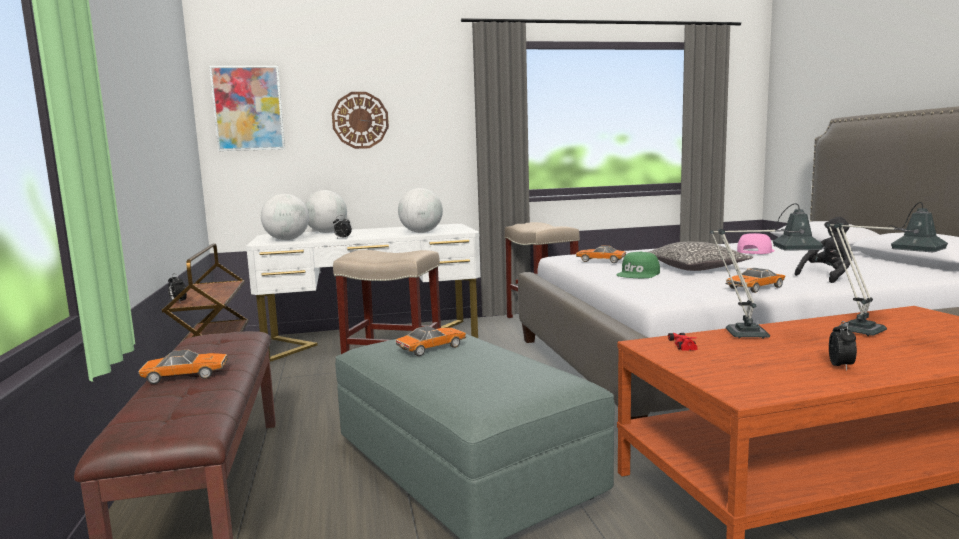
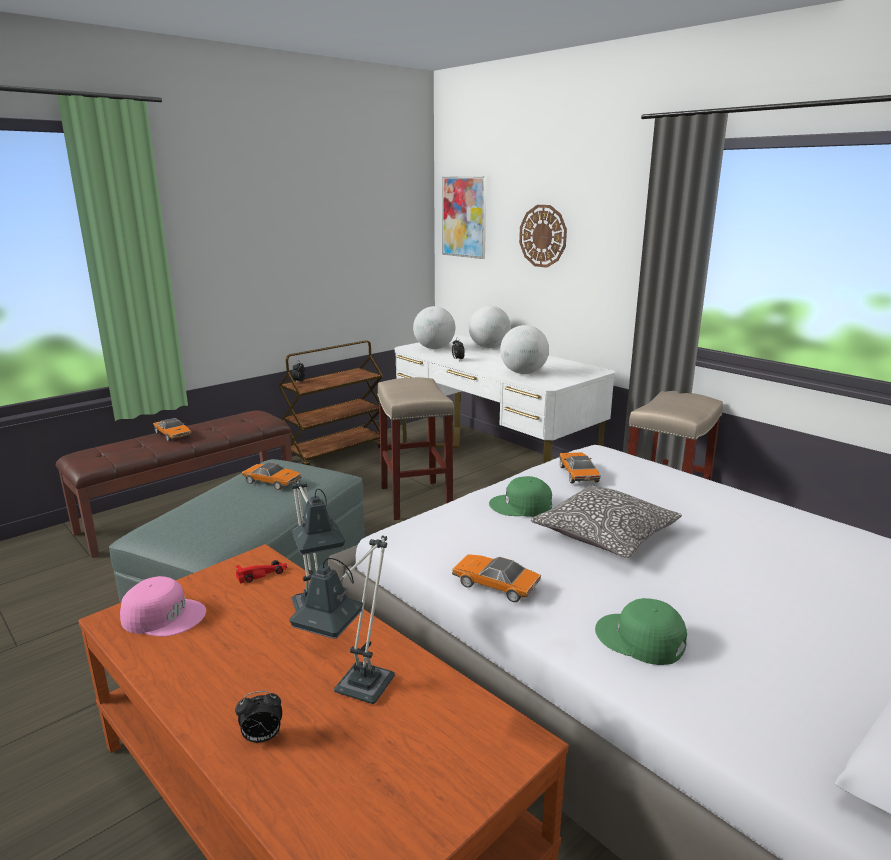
camera: 60 degrees right, 10 degrees up
pink cap [737,233,775,254] -> pink cap moved to [120,576,206,636]
black plush toy [795,217,852,283] -> green cap [595,598,687,665]
alarm clock [829,321,857,371] -> alarm clock moved to [235,691,282,743]

